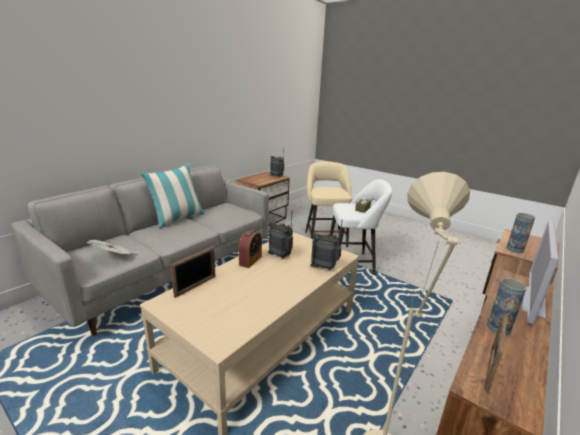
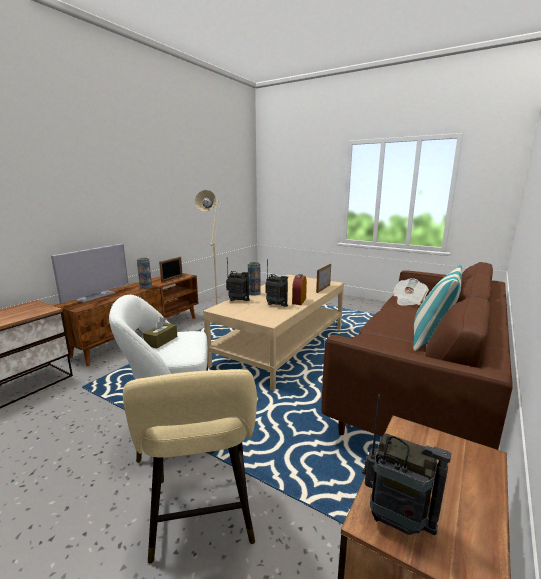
camera: 175 degrees right, 5 degrees down
grey sofa [11,166,269,336] -> brown sofa [321,262,513,450]
vase [506,213,535,253] -> vase moved to [248,262,261,296]

